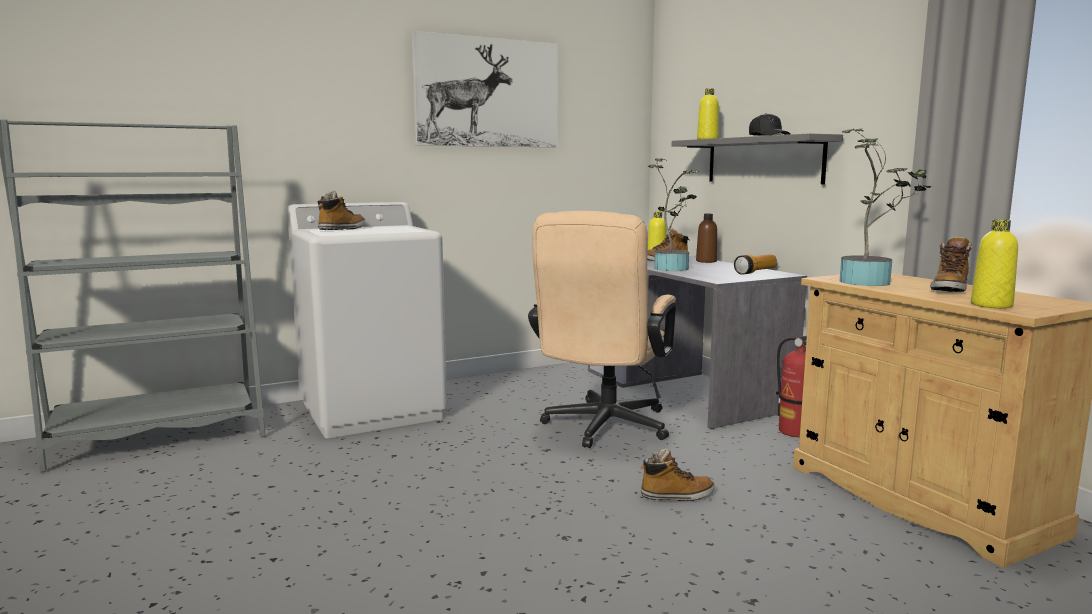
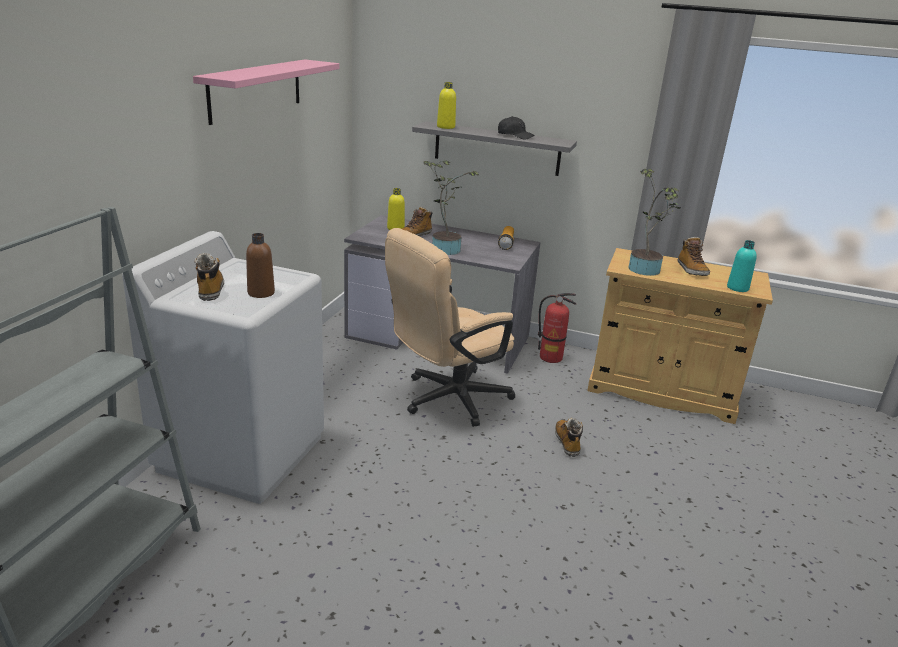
camera: 45 degrees left, 15 degrees up
picture [412,31,558,147] -> pink shelf [193,59,339,125]
beige office chair [528,211,676,448] -> beige office chair turned 75 degrees clockwise [385,228,515,427]
boot [640,449,714,501] -> boot turned 45 degrees counterclockwise [555,418,583,457]
brown bottle [696,214,717,263] -> brown bottle moved to [246,233,275,298]
yellow bottle [971,219,1018,308] -> turquoise bottle [727,240,757,292]

